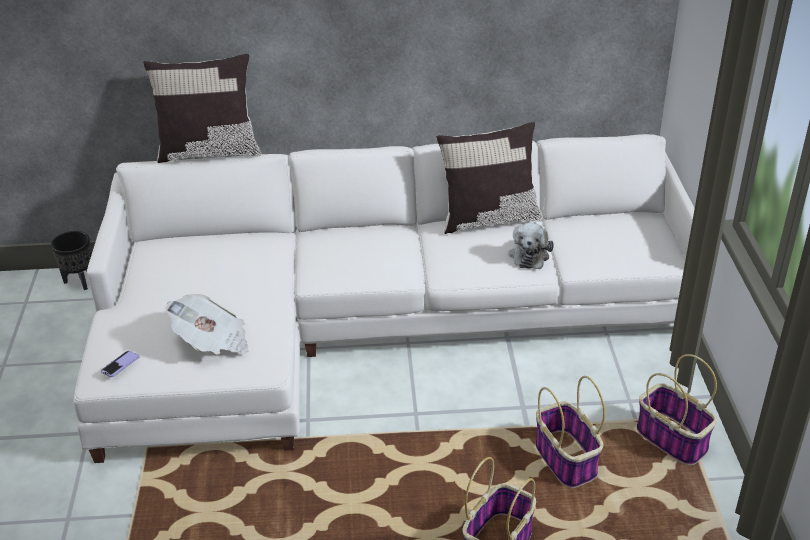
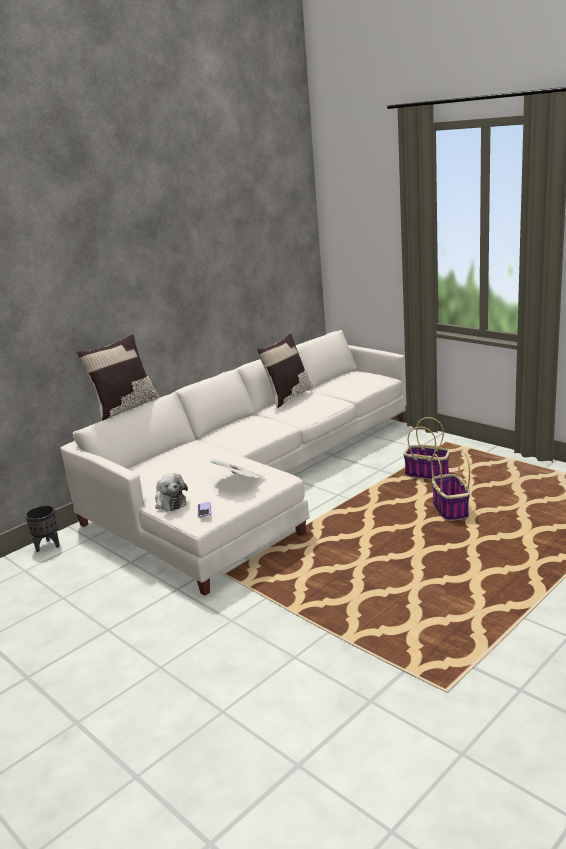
camera: 40 degrees left, 15 degrees down
plush toy [508,223,554,269] -> plush toy moved to [155,473,188,511]
basket [636,354,717,465] -> none

